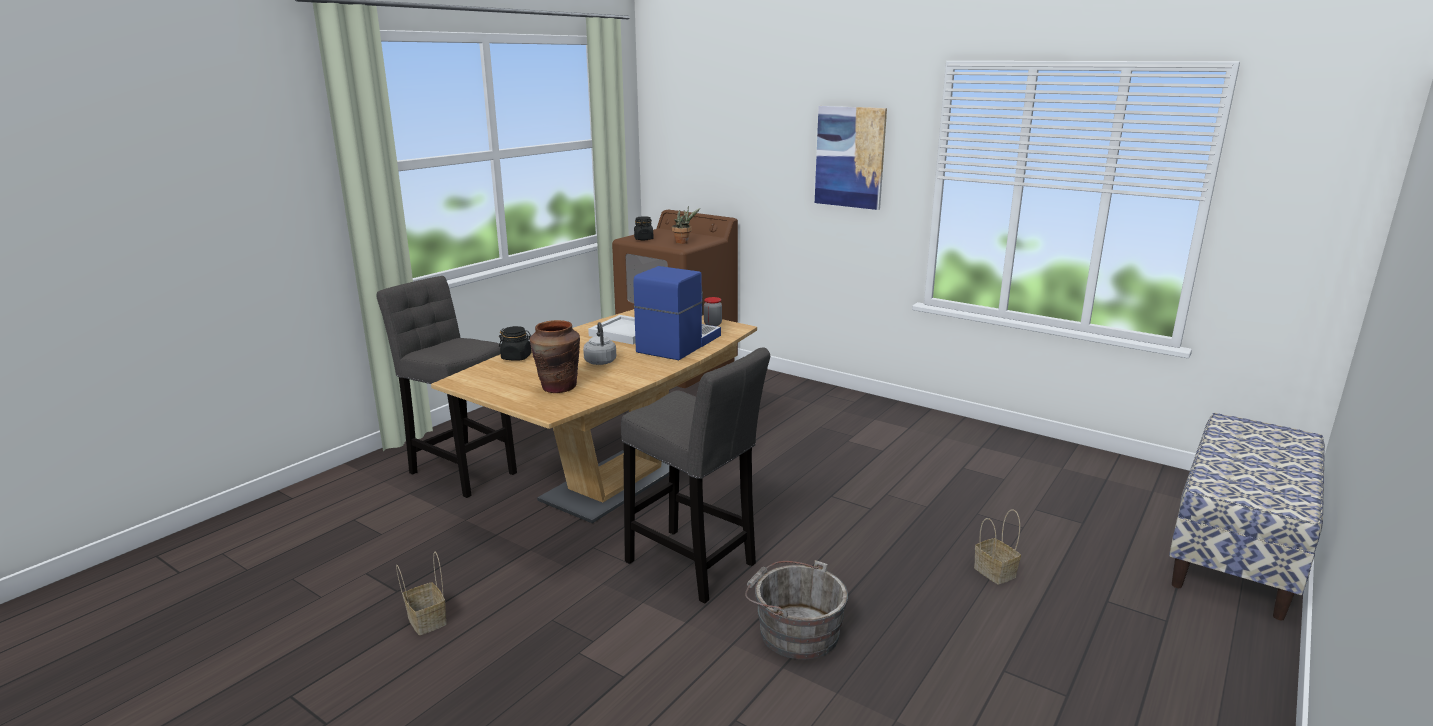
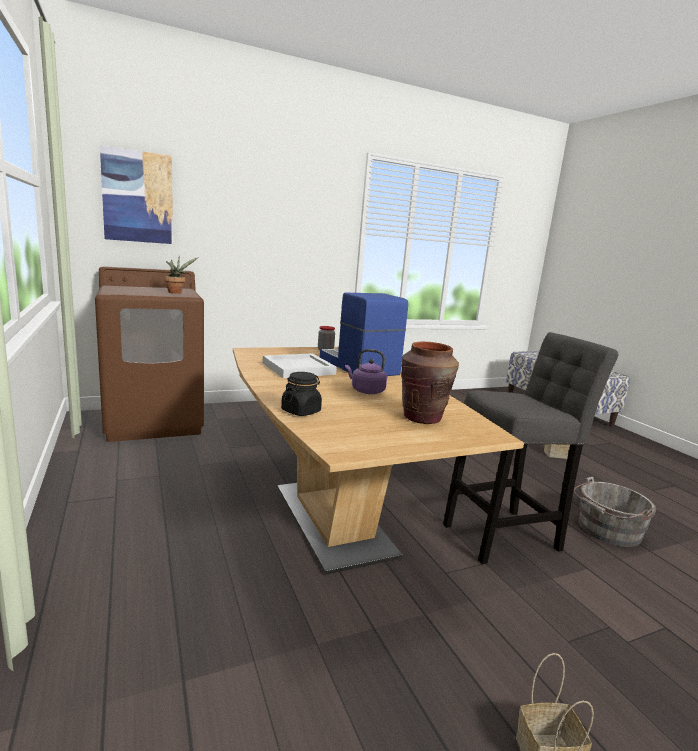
camera: 60 degrees left, 5 degrees down
grey stool [376,276,517,498] -> none
grey kettle [583,322,616,365] -> purple kettle [345,349,387,394]
black jar [634,216,654,240] -> none
picture [815,106,887,210] -> picture moved to [100,145,173,244]

